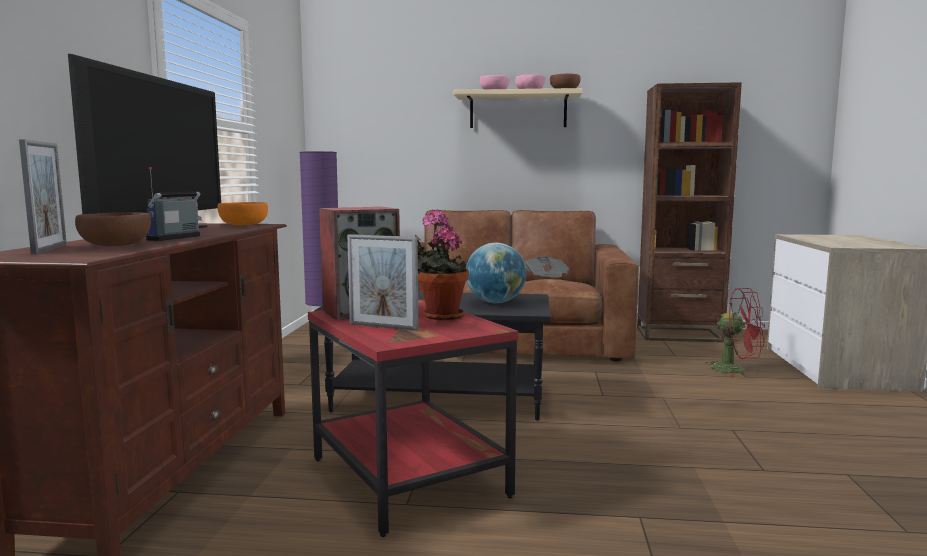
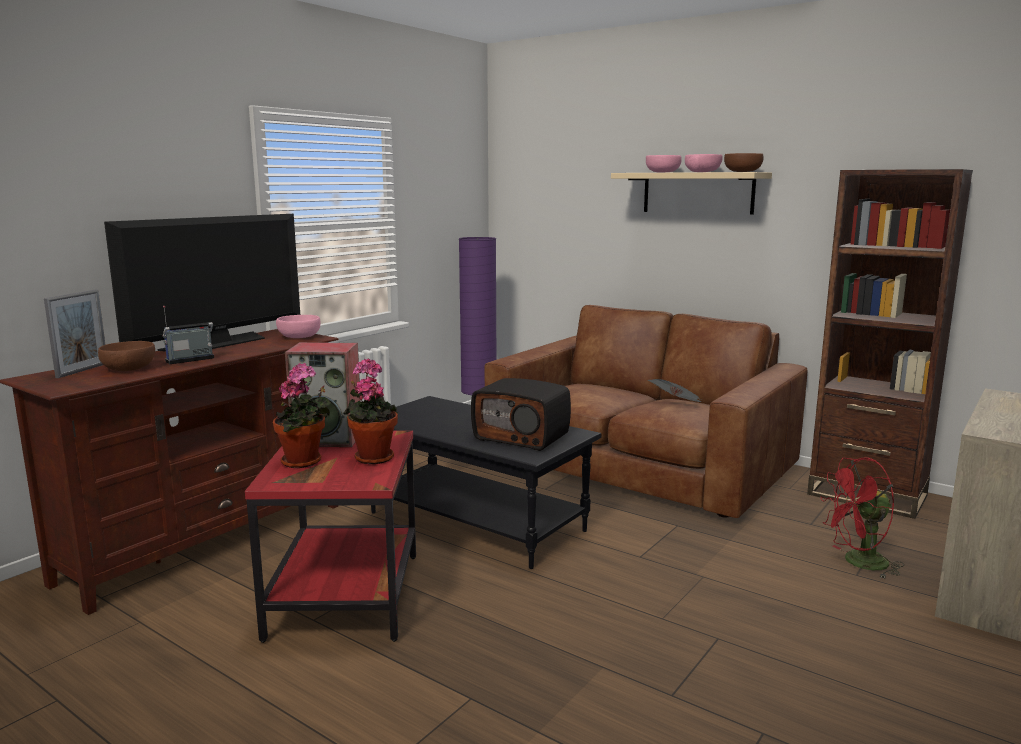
camera: 30 degrees right, 5 degrees up
orange bowl [218,202,268,225] -> pink bowl [276,315,321,338]
picture frame [347,234,419,331] -> potted plant [273,363,331,468]
globe [466,243,526,303] -> radio [471,378,571,451]
red fan [705,288,765,378] -> red fan turned 105 degrees clockwise [821,458,904,578]

